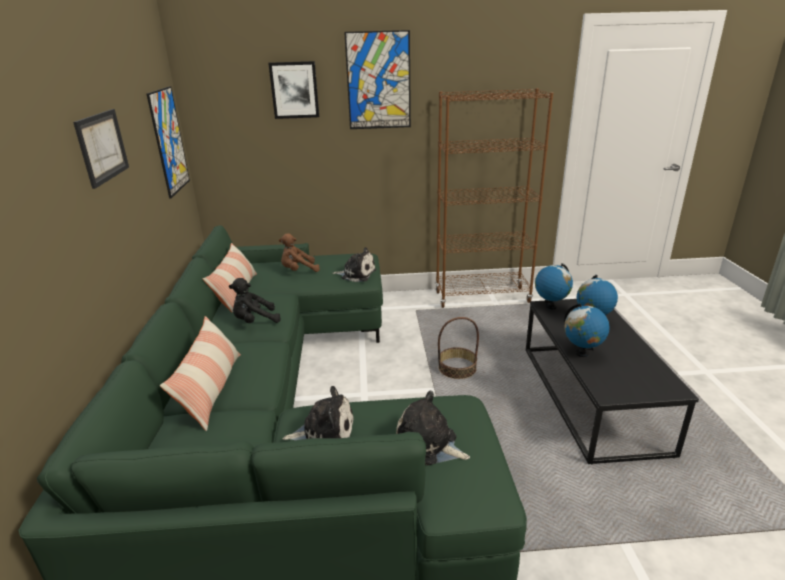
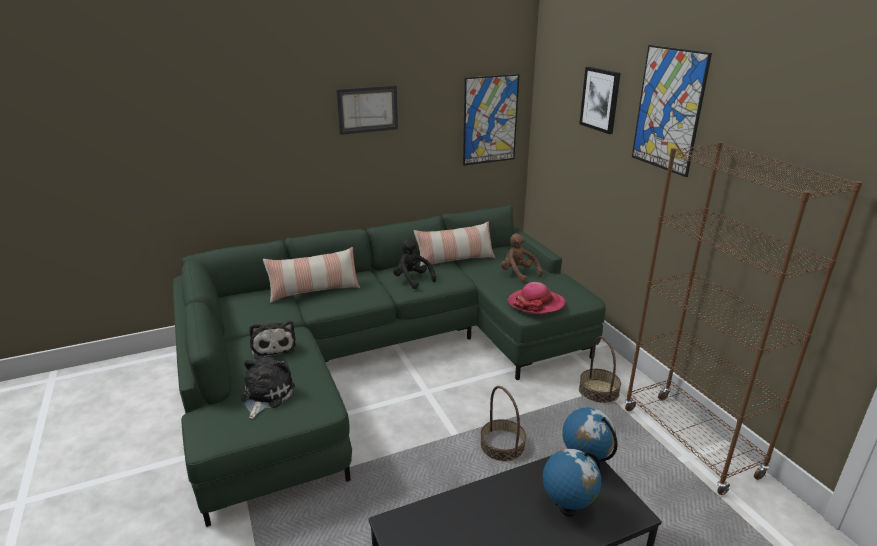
camera: 70 degrees right, 0 degrees up
plush toy [332,247,376,282] -> hat [507,282,566,314]
globe [564,303,610,357] -> none
none -> basket [579,336,621,403]

